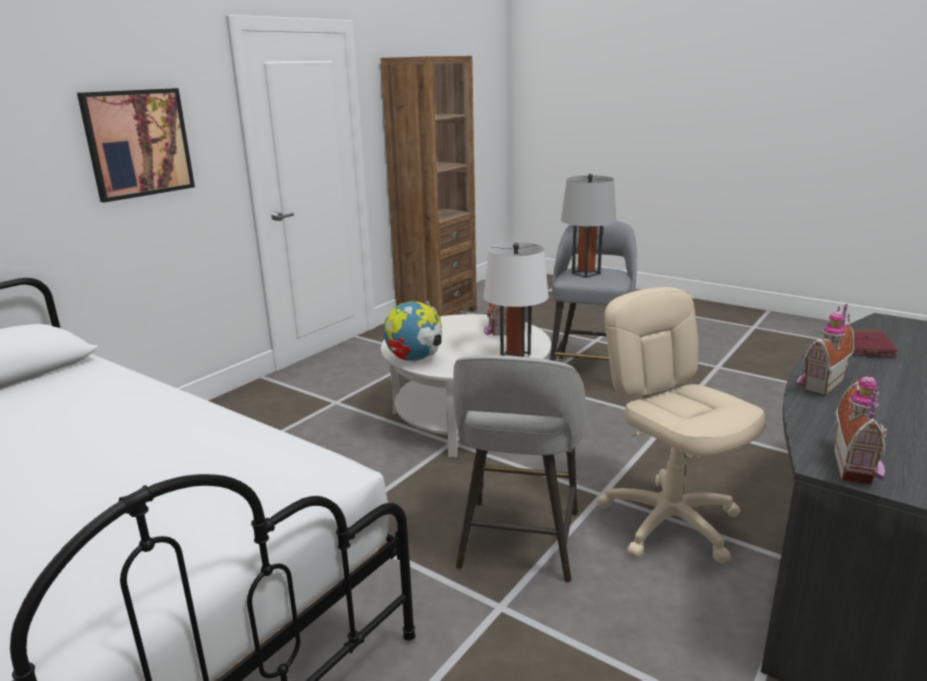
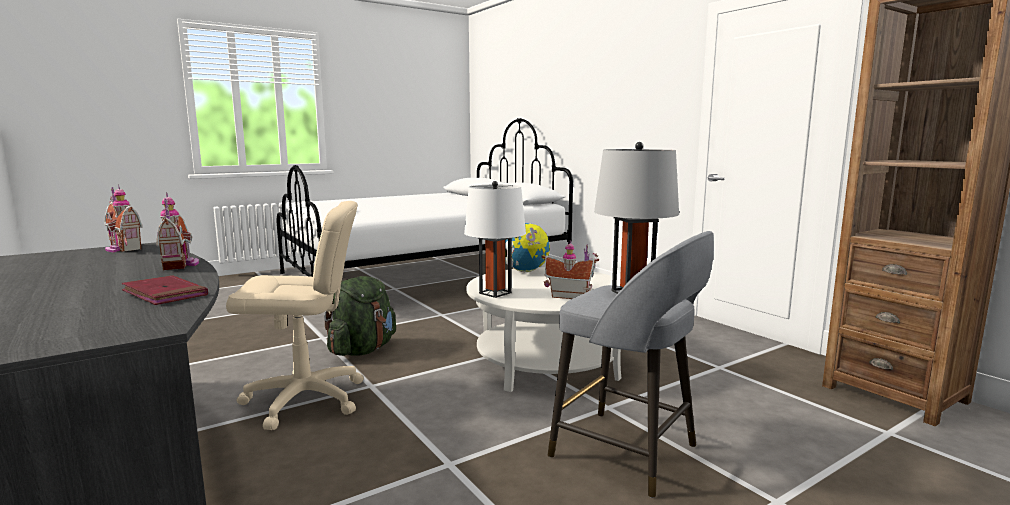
camera: 110 degrees right, 10 degrees down
picture [77,88,195,203] -> none
grey stool [453,355,586,582] -> green backpack [324,276,396,356]

